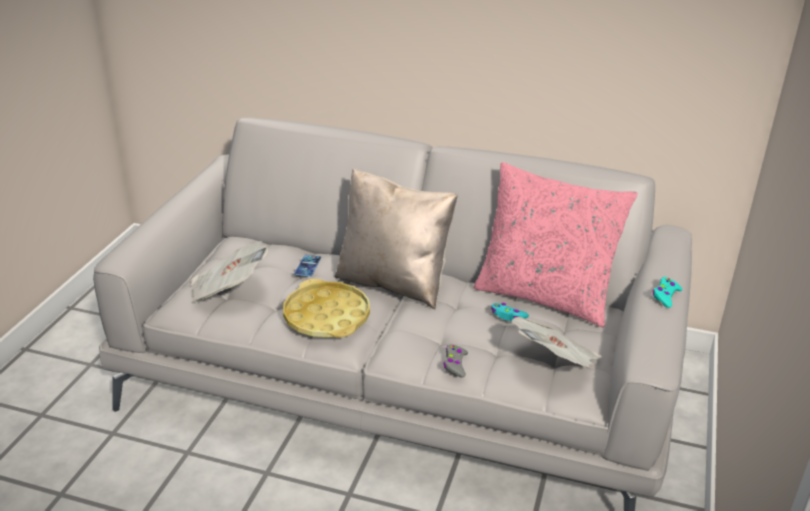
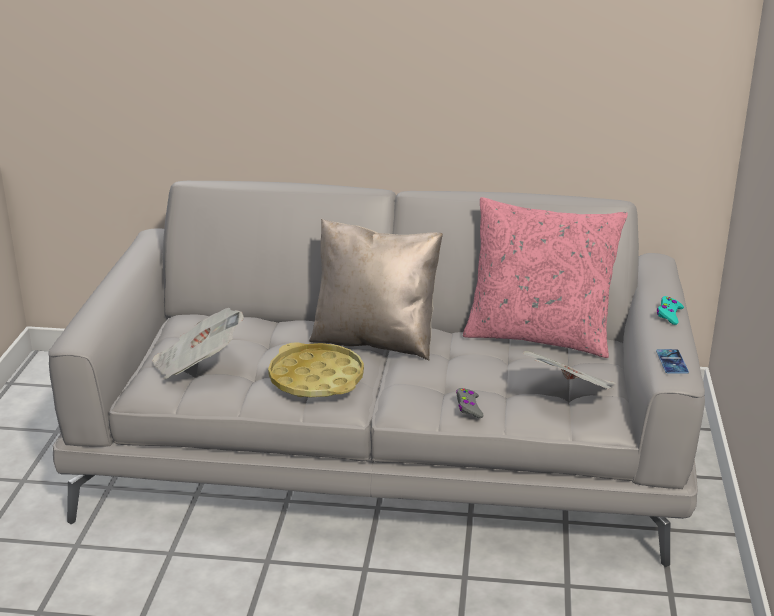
camera: 10 degrees left, 5 degrees down
phone [294,255,321,277] -> phone moved to [656,349,689,374]
turquoise game controller [491,303,529,321] -> none

